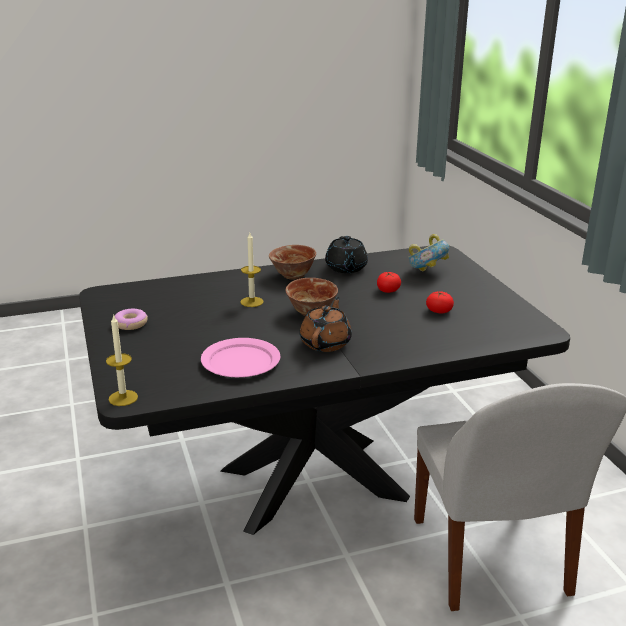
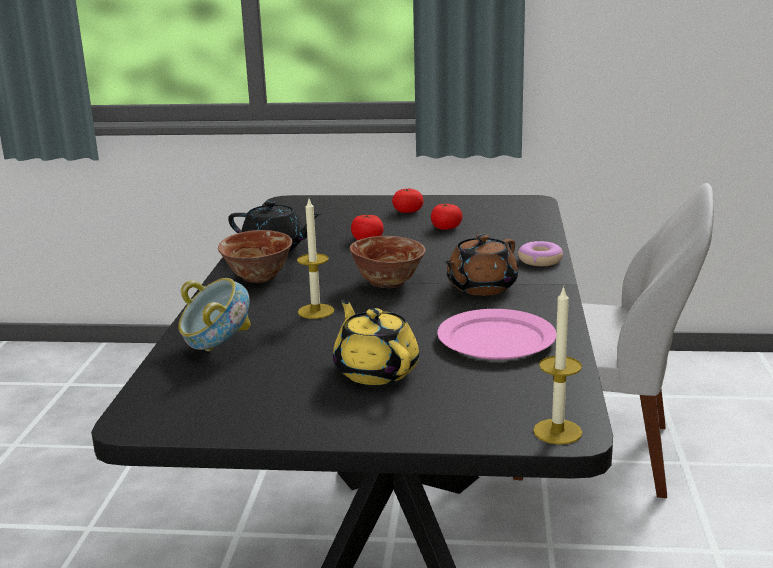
camera: 65 degrees left, 5 degrees down
donut [115,309,148,330] -> donut moved to [518,241,563,266]
brown teapot [300,297,352,352] -> brown teapot turned 90 degrees counterclockwise [444,234,518,296]
bowl [408,234,449,271] -> bowl moved to [178,278,251,352]
none -> yellow teapot [333,299,419,385]
none -> tomato [392,188,423,213]

